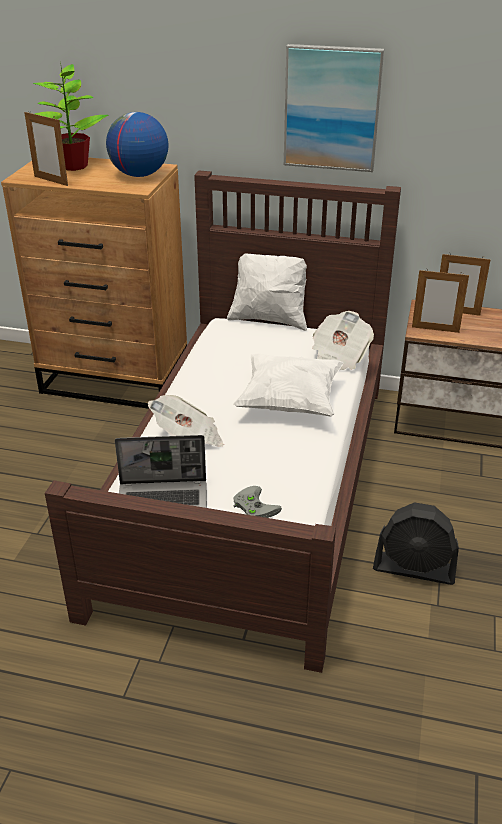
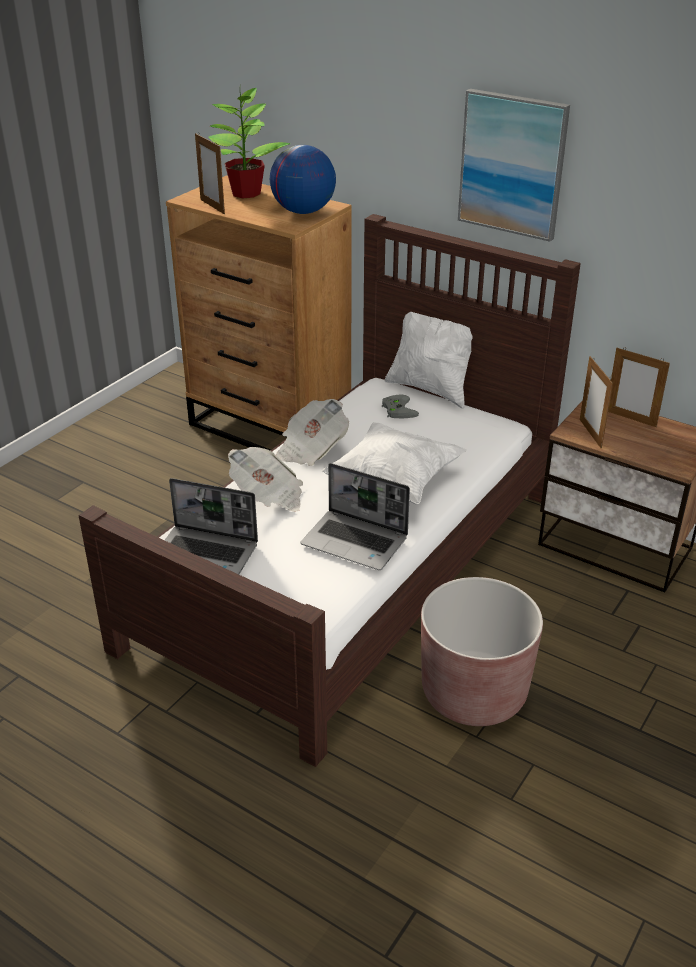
camera: 20 degrees right, 0 degrees up
grey game controller [233,486,282,518] -> grey game controller moved to [382,394,419,418]
newspaper [312,311,374,370] -> newspaper moved to [276,399,349,466]
black fan [373,502,459,585] -> brown planter [421,577,543,726]
picture frame [412,269,469,333] -> picture frame turned 45 degrees clockwise [580,356,613,448]
none -> laptop [301,463,410,570]

